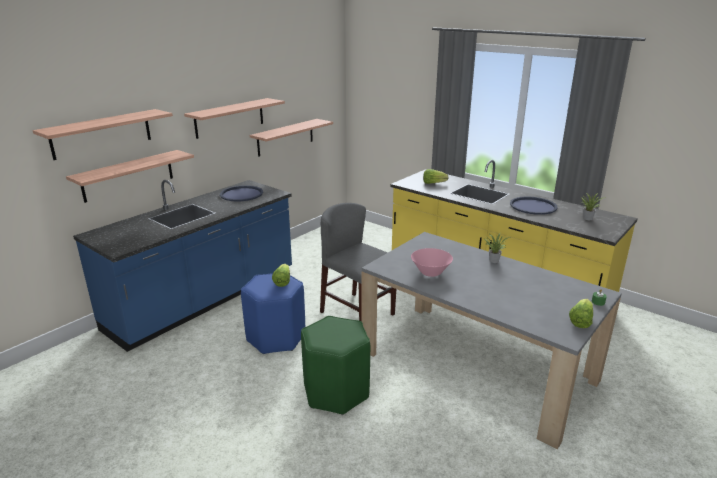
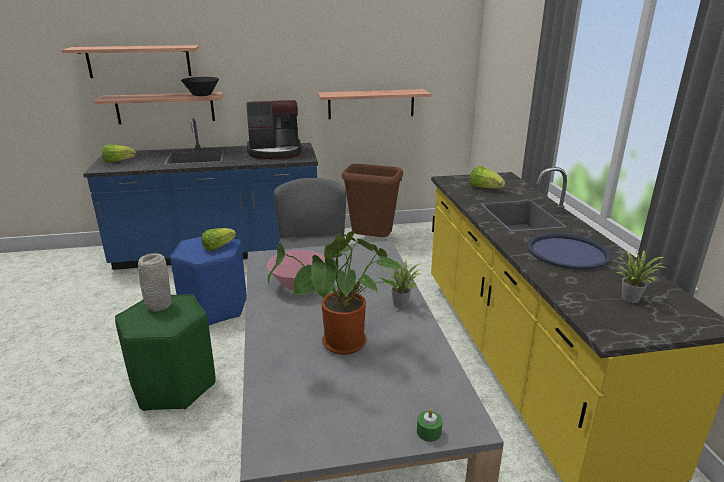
camera: 40 degrees right, 0 degrees up
shelf [184,98,285,139] -> none
blue tray [220,185,263,201] -> coffee machine [246,100,302,159]
lettuce [569,299,593,328] -> lettuce moved to [102,144,136,163]
none -> grey vase [138,253,172,312]
none -> black bowl [181,77,219,96]
none -> potted plant [268,231,405,355]
none -> brown trash can [342,164,403,237]

